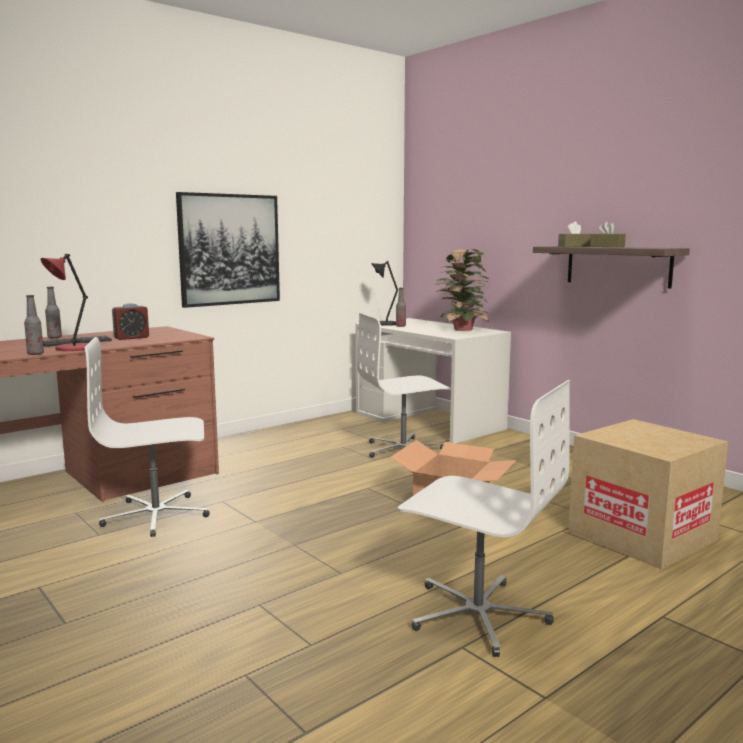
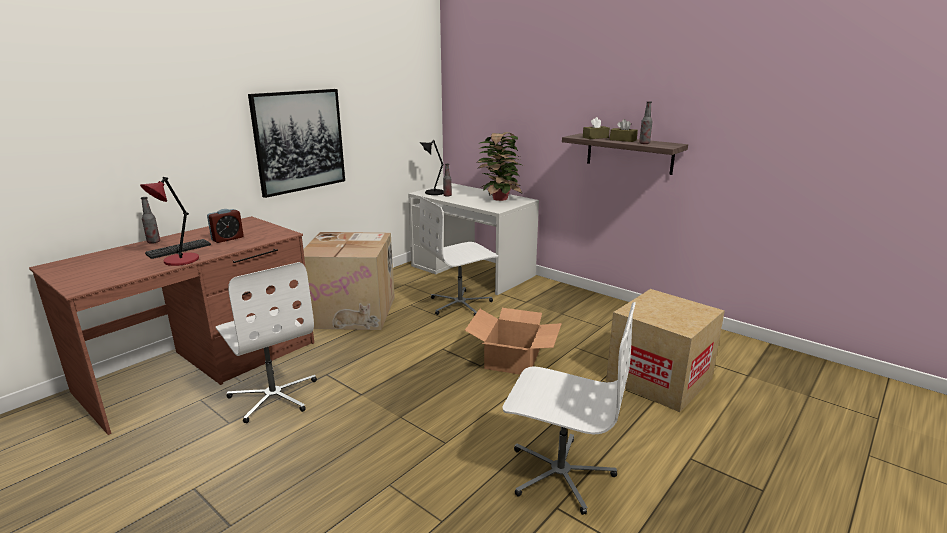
camera: 10 degrees left, 10 degrees up
bottle [24,295,44,355] -> bottle moved to [639,101,652,144]
white office chair [84,337,210,537] -> white office chair turned 105 degrees counterclockwise [216,262,317,423]
none -> cardboard box [303,232,395,330]

